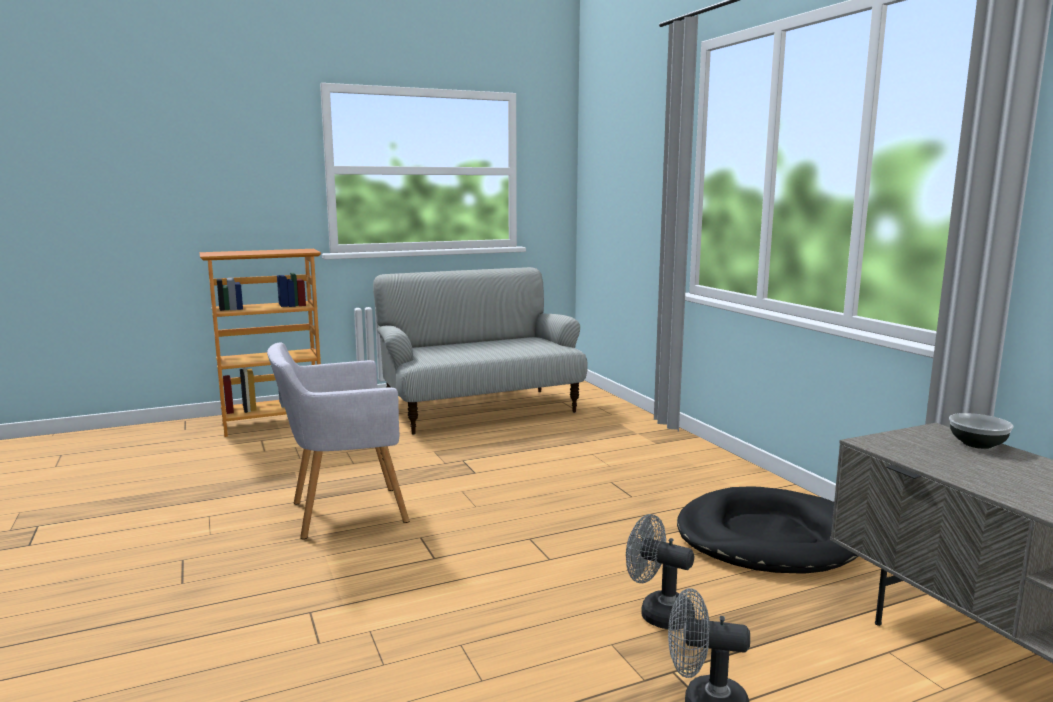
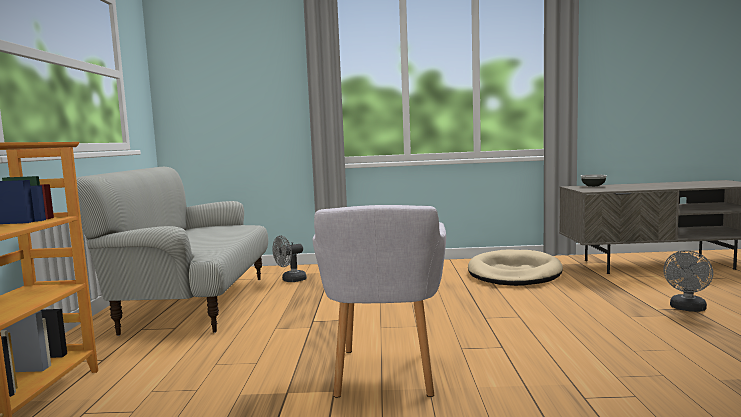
camera: 65 degrees left, 5 degrees down
grey fan [626,514,695,629] -> grey fan moved to [272,236,307,282]
black dog bed [677,486,858,574] -> beige dog bed [468,249,563,286]

